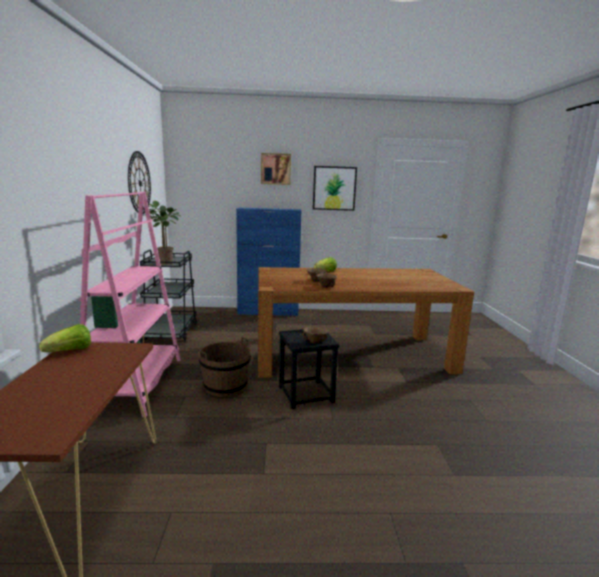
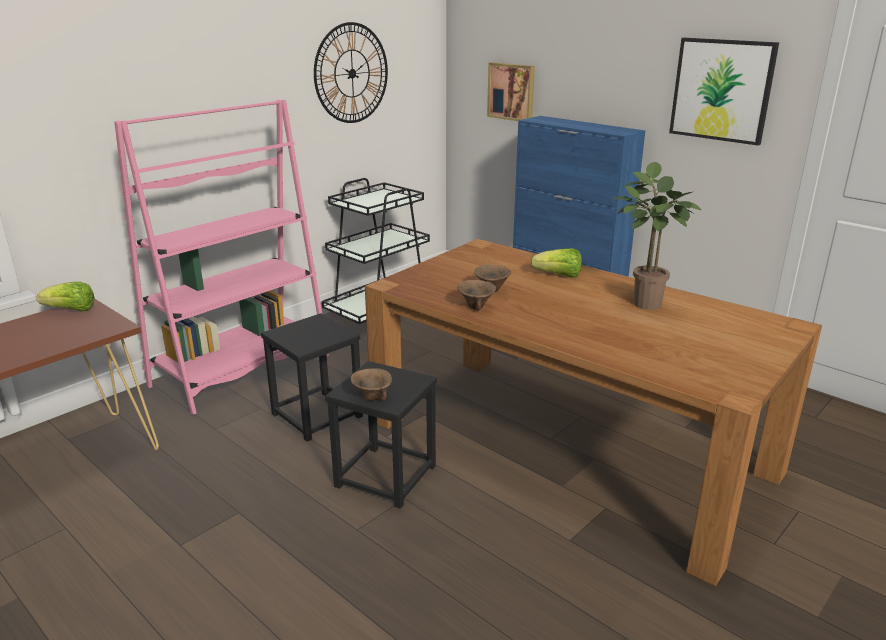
camera: 45 degrees right, 10 degrees up
potted plant [145,201,180,265] -> potted plant moved to [613,162,701,310]
brown bucket [199,337,251,397] -> black stool [261,313,363,442]
picture [261,153,291,185] -> picture moved to [487,62,535,121]

